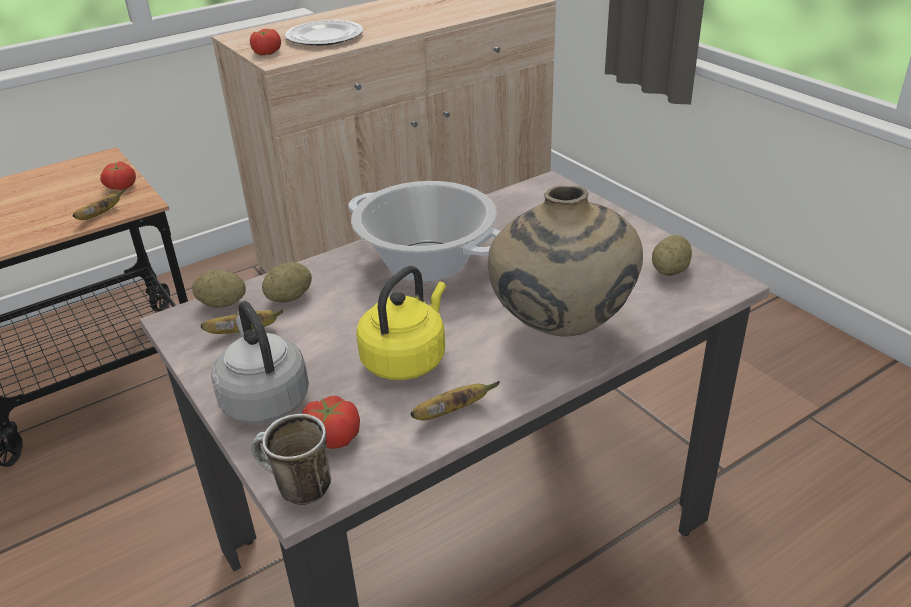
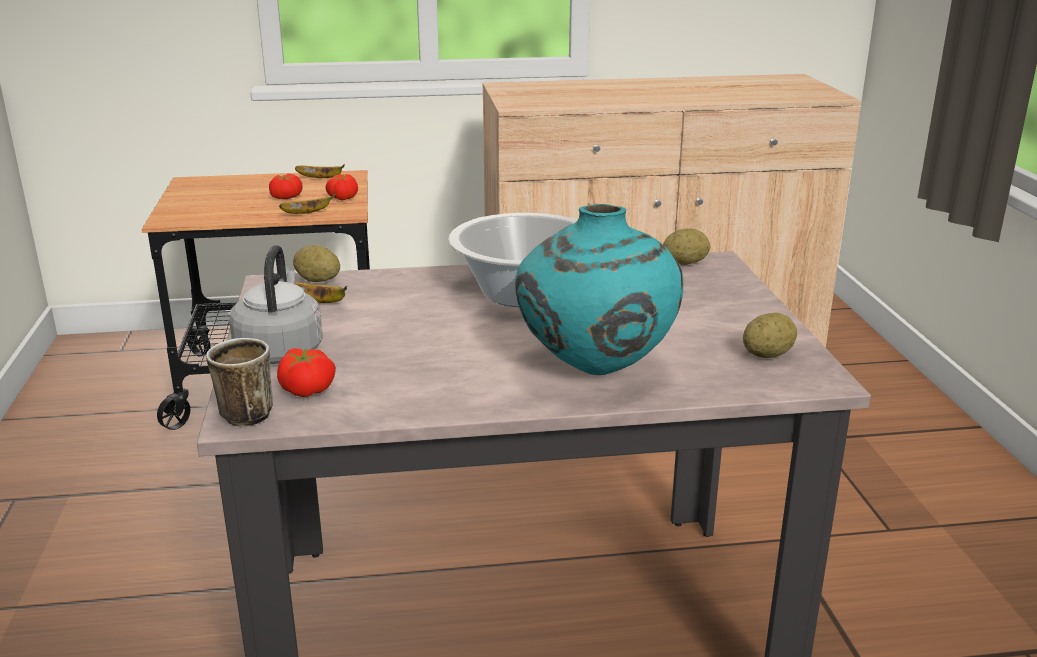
camera: 25 degrees right, 10 degrees down
tomato [250,29,281,56] -> tomato moved to [269,174,303,199]
potato [262,262,312,302] -> potato moved to [663,229,711,265]
plate [285,20,363,46] -> none
yellow kettle [356,266,446,380] -> none
banana [411,381,500,421] -> banana moved to [295,164,345,178]
beige vase [488,186,643,336] -> turquoise vase [515,204,683,375]

